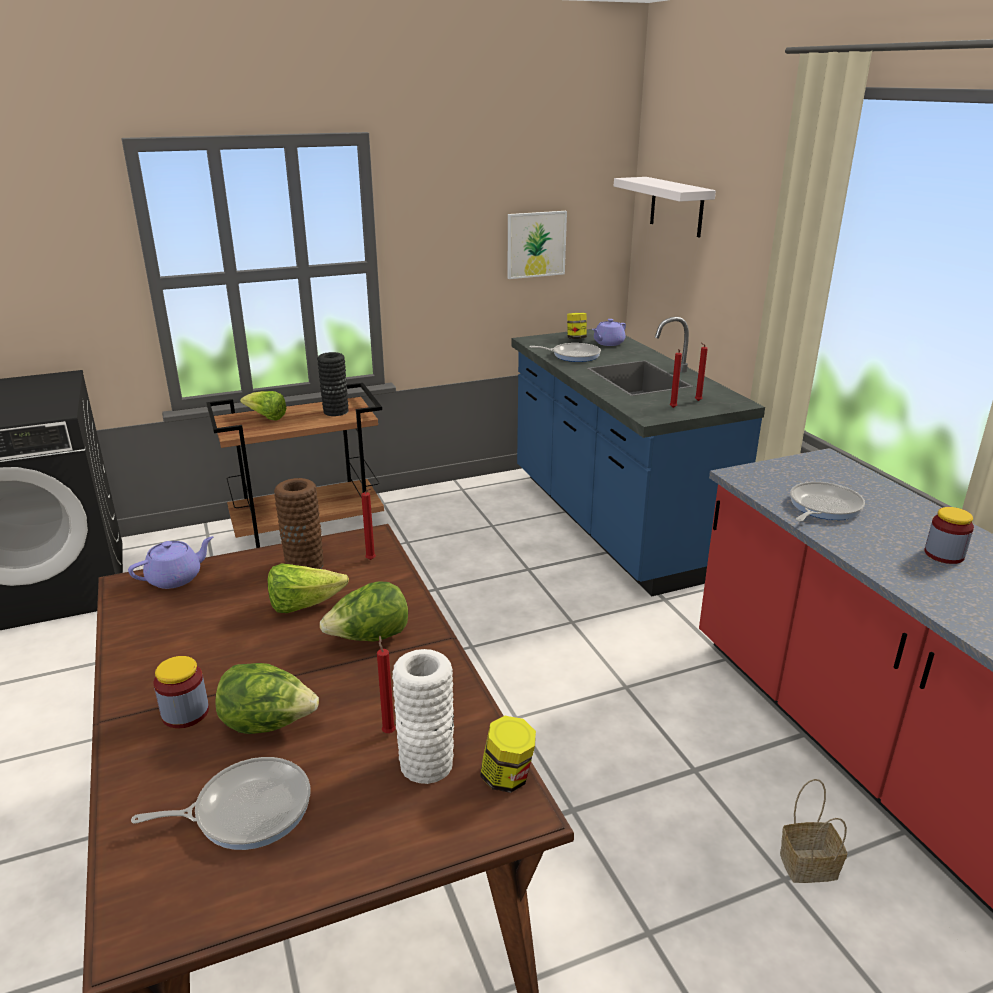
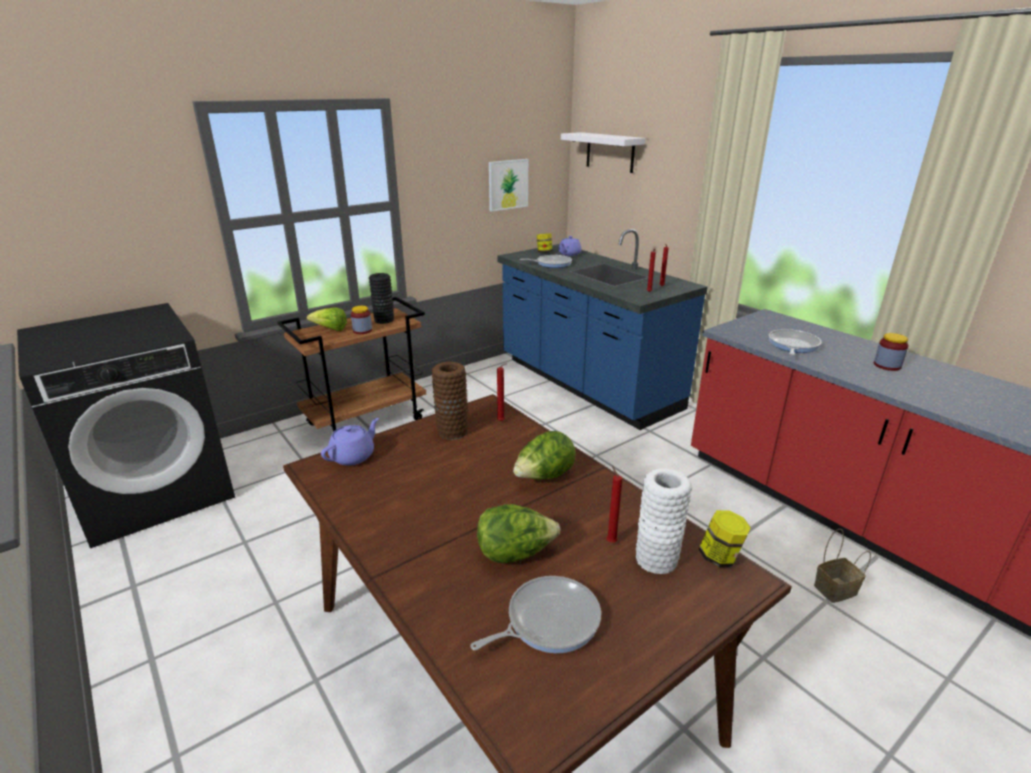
camera: 15 degrees left, 0 degrees up
jar [154,656,209,728] -> jar moved to [351,306,372,334]
lettuce [268,563,349,613] -> none

